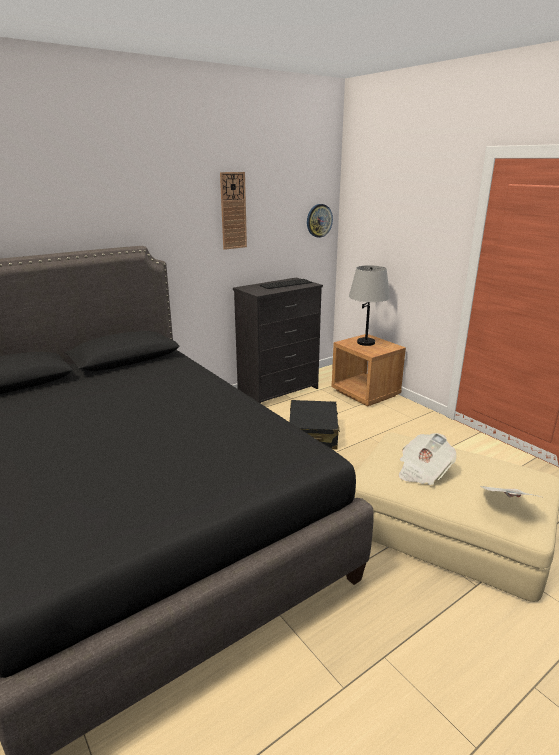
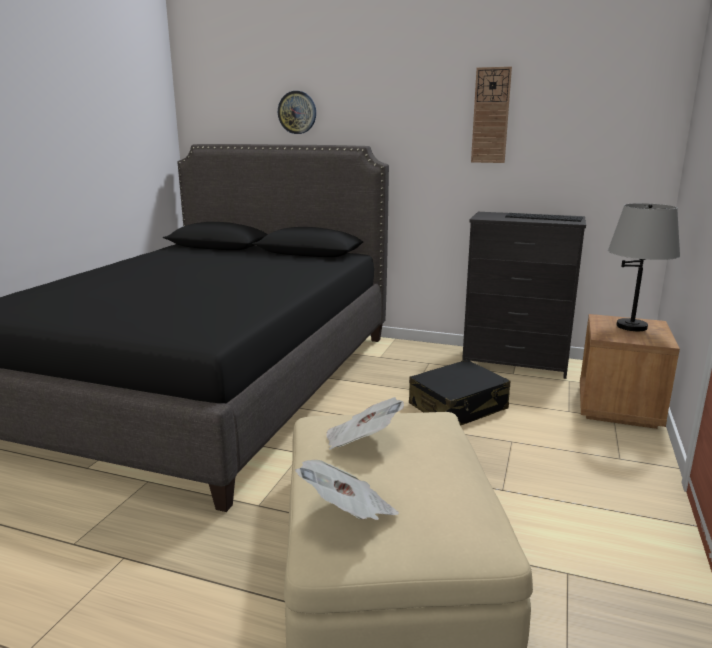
camera: 55 degrees right, 5 degrees down
wall clock [307,204,333,238] -> wall clock moved to [278,91,316,134]

